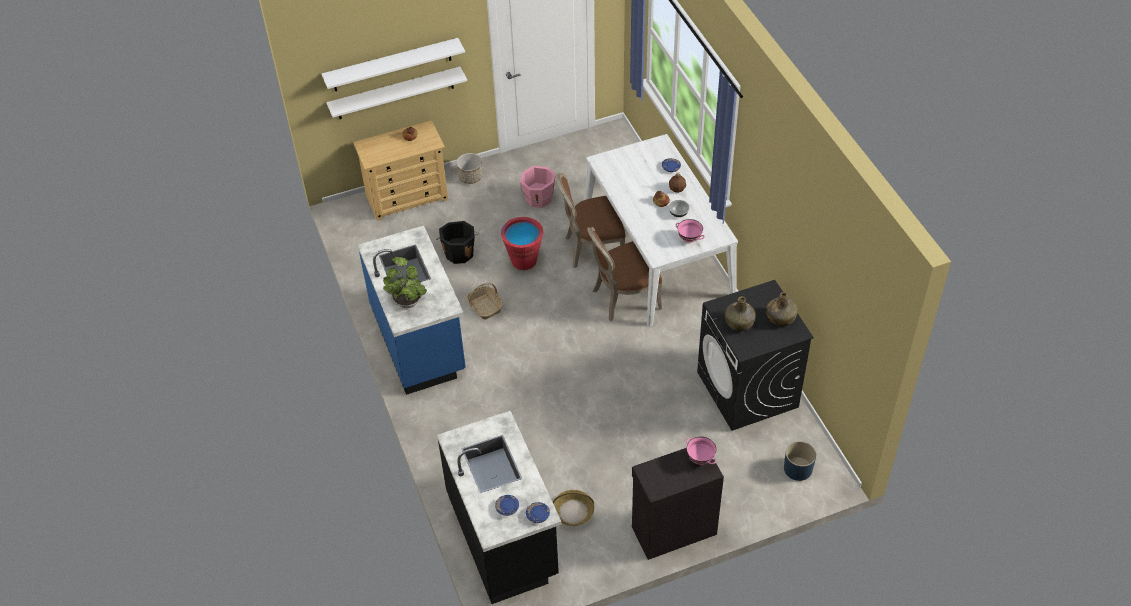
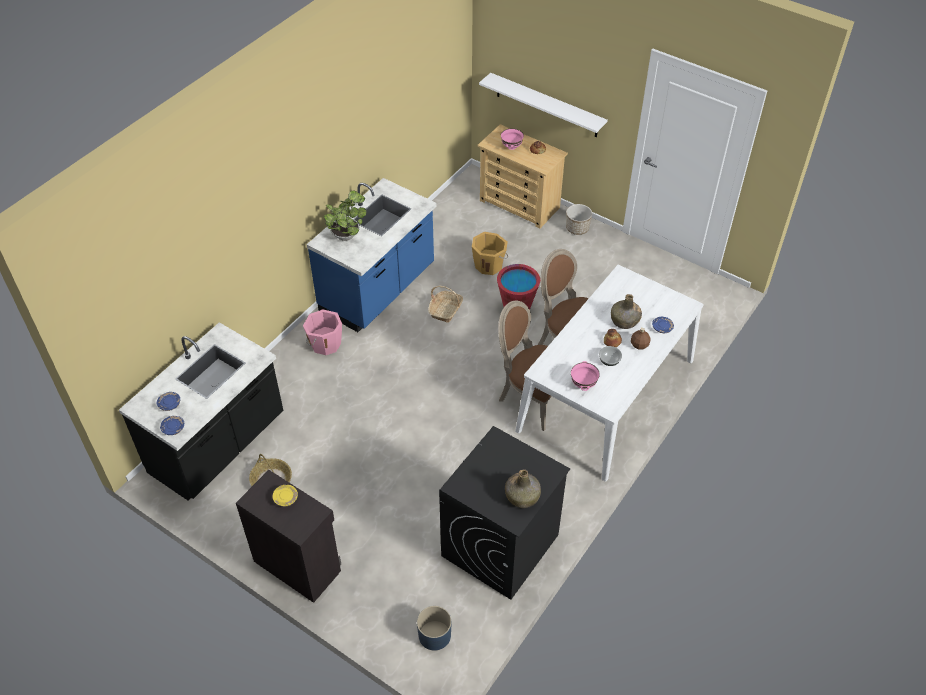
camera: 55 degrees right, 0 degrees up
white shelf [322,38,465,91] -> none
black bucket [436,221,479,264] -> orange bucket [472,232,508,275]
pink bucket [520,166,556,208] -> pink bucket moved to [303,309,342,355]
pink bowl [686,437,716,465] -> pink bowl moved to [501,128,524,150]
green bottle [725,296,756,331] -> green bottle moved to [611,294,642,329]
none -> yellow plate [272,485,298,507]

